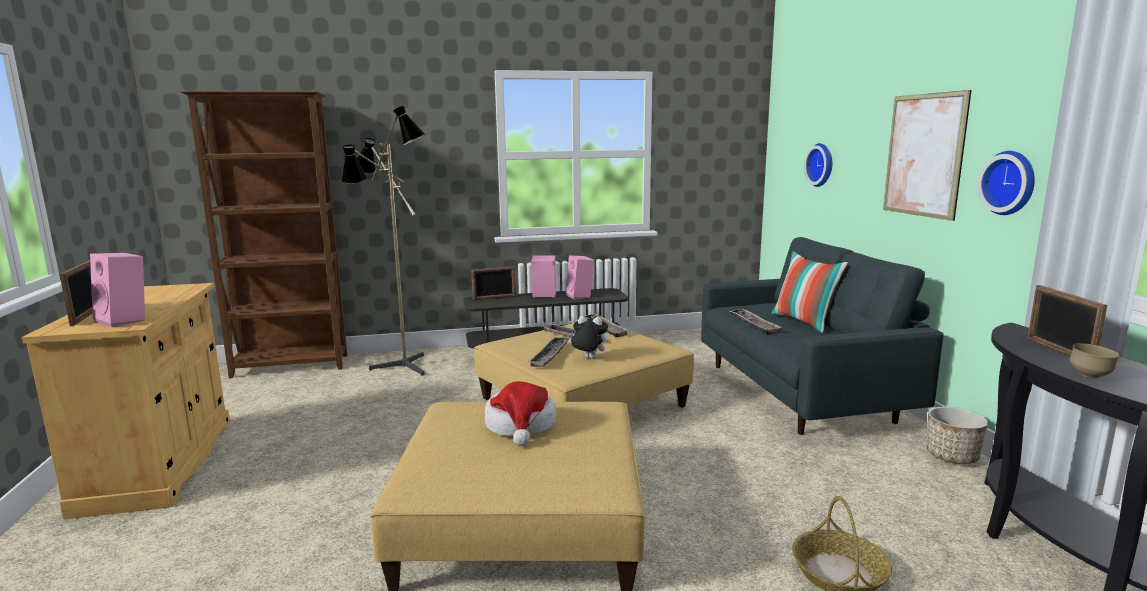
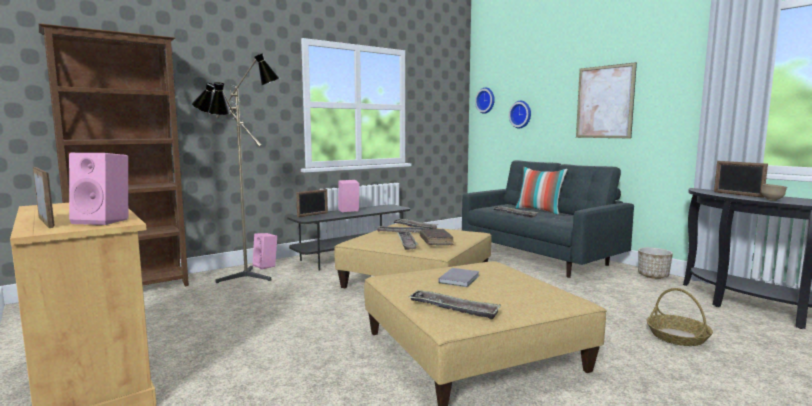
camera: 25 degrees left, 5 degrees down
hat [485,381,556,446] -> grey book [438,268,480,287]
pink speaker [565,255,594,299] -> pink speaker moved to [252,233,277,270]
plush toy [569,316,608,359] -> brown book [420,229,454,245]
wall clock [978,151,1035,215] -> wall clock moved to [475,87,495,114]
none -> tray [408,290,501,320]

